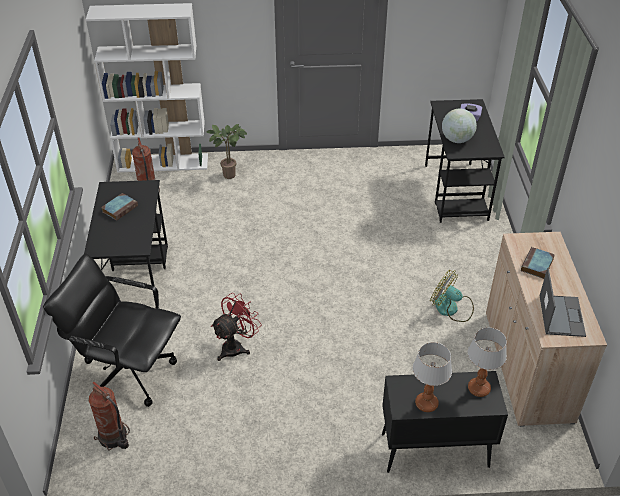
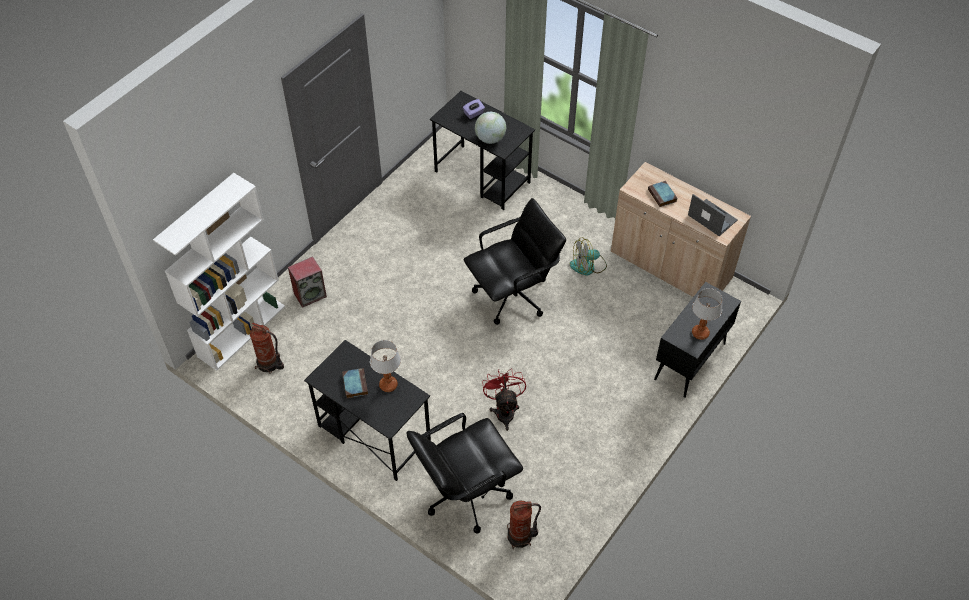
camera: 50 degrees left, 10 degrees up
potted plant [206,124,247,179] -> speaker [288,257,327,308]
table lamp [468,327,507,397] -> table lamp moved to [370,340,401,392]
none -> black office chair [463,198,566,325]

